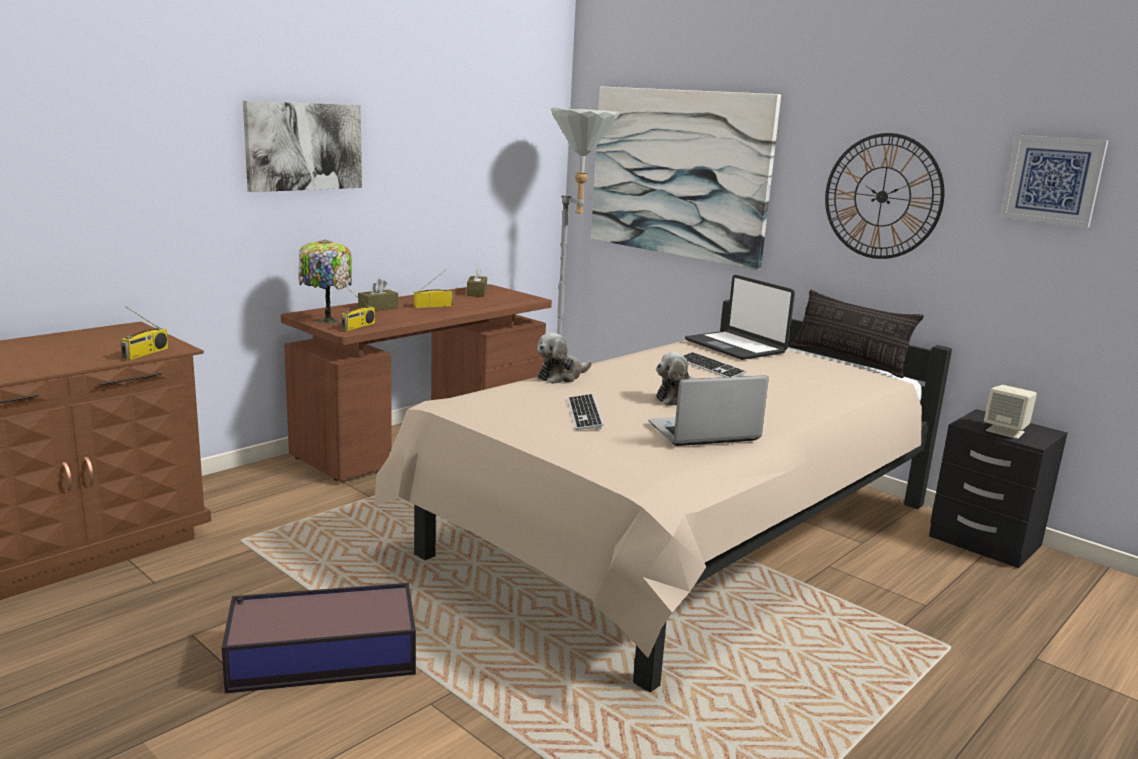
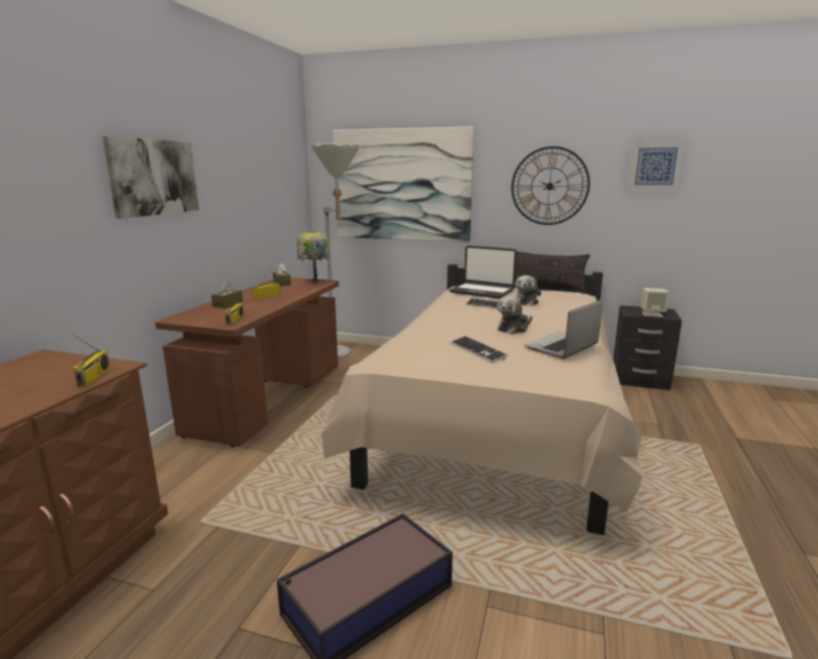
camera: 25 degrees left, 0 degrees up
table lamp [299,240,352,324] -> table lamp moved to [297,231,330,283]
plush toy [537,333,592,384] -> plush toy moved to [514,275,541,306]

